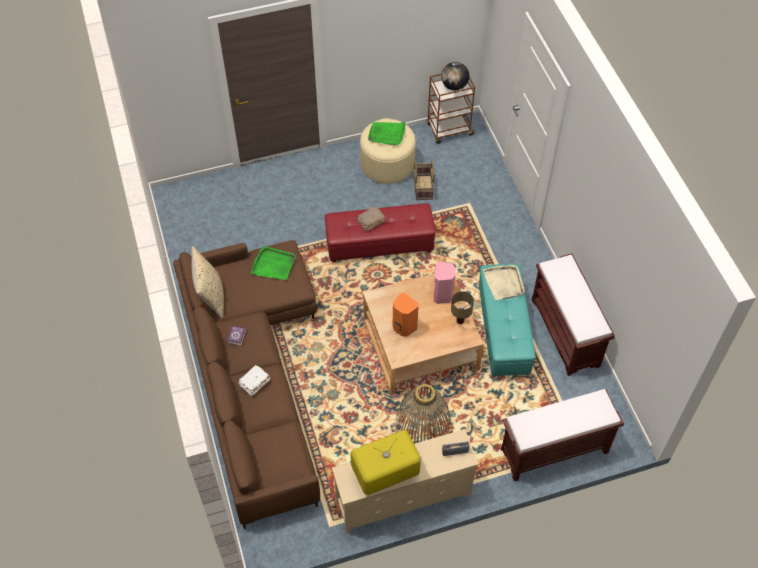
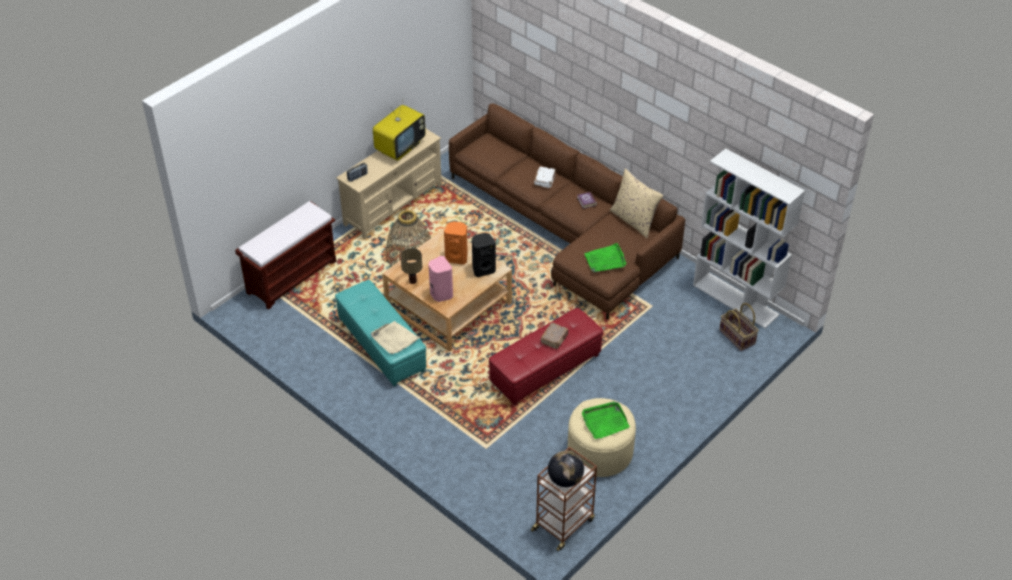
camera: 150 degrees right, 10 degrees down
basket [414,161,434,200] -> basket moved to [719,303,759,351]
brown bench [531,254,615,376] -> none
none -> black speaker [472,233,496,277]
none -> white bookcase [693,148,805,328]

